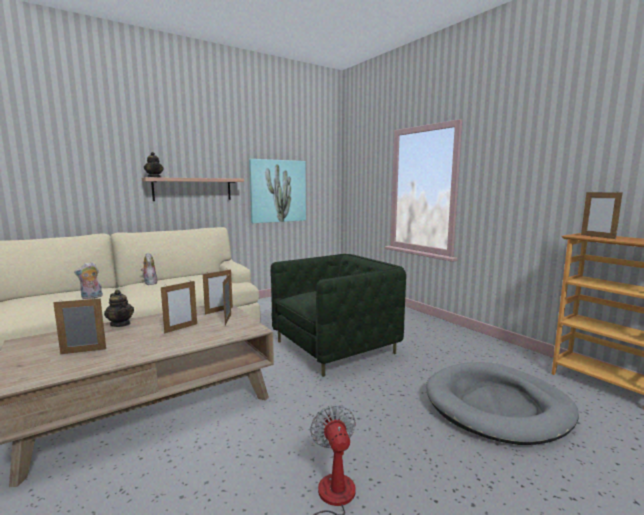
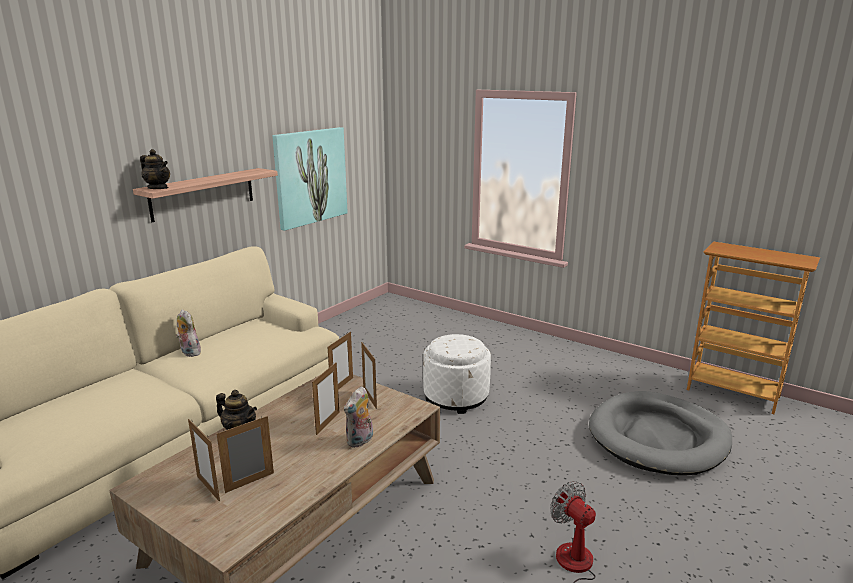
camera: 20 degrees left, 10 degrees up
plush toy [74,262,103,299] -> plush toy moved to [344,386,373,448]
green armchair [271,254,406,377] -> white ottoman [423,334,491,414]
picture frame [581,192,623,239] -> picture frame moved to [188,419,220,502]

